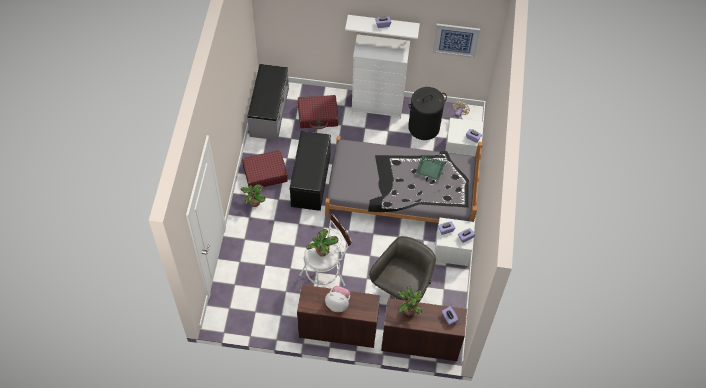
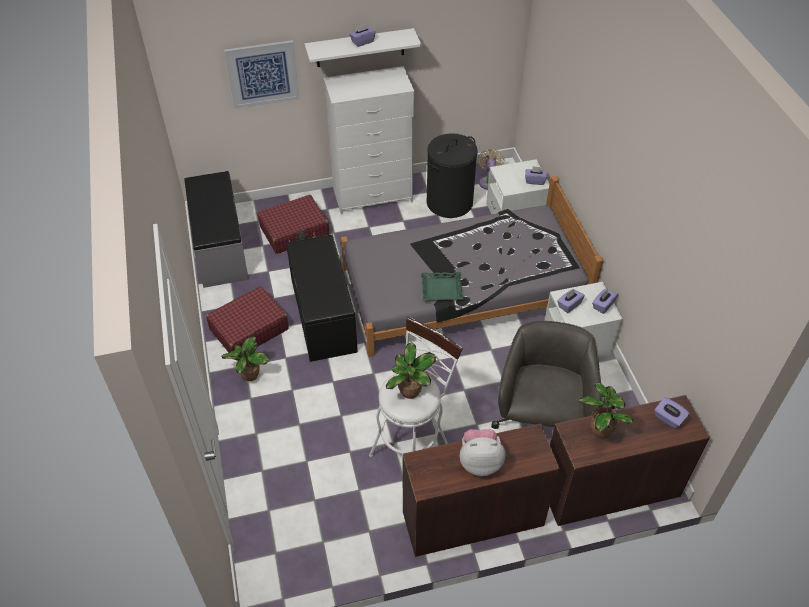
camera: 20 degrees left, 10 degrees down
green tray [416,155,446,180] -> green tray moved to [421,272,463,300]
picture [432,24,480,58] -> picture moved to [224,40,300,109]

